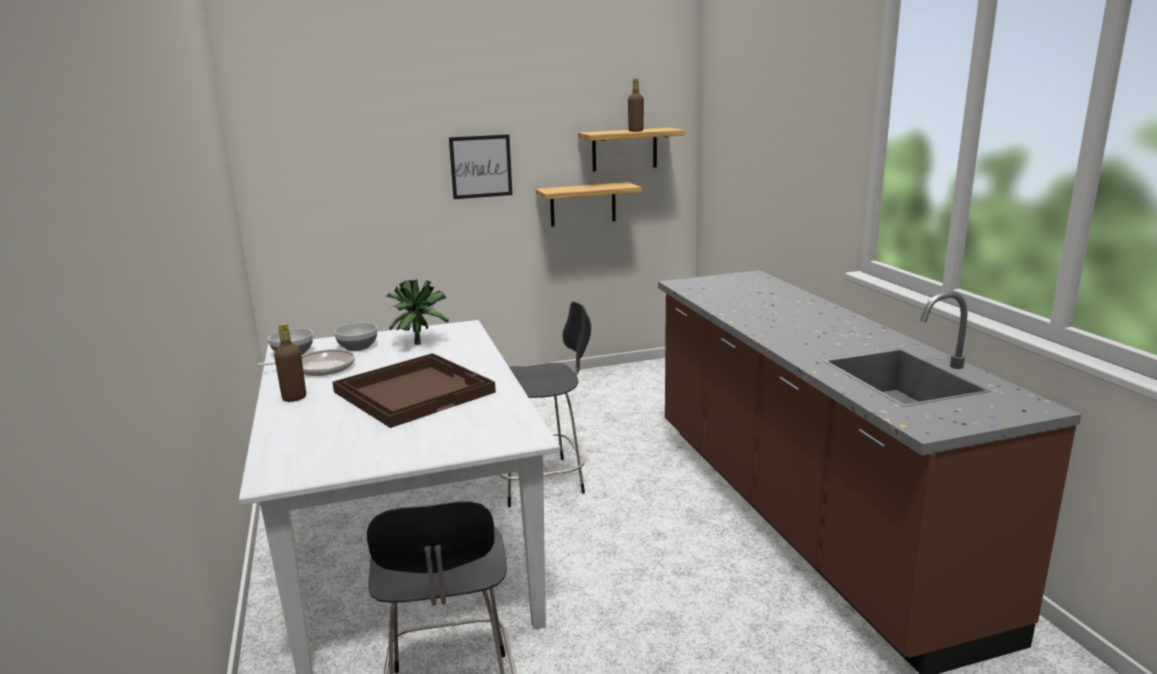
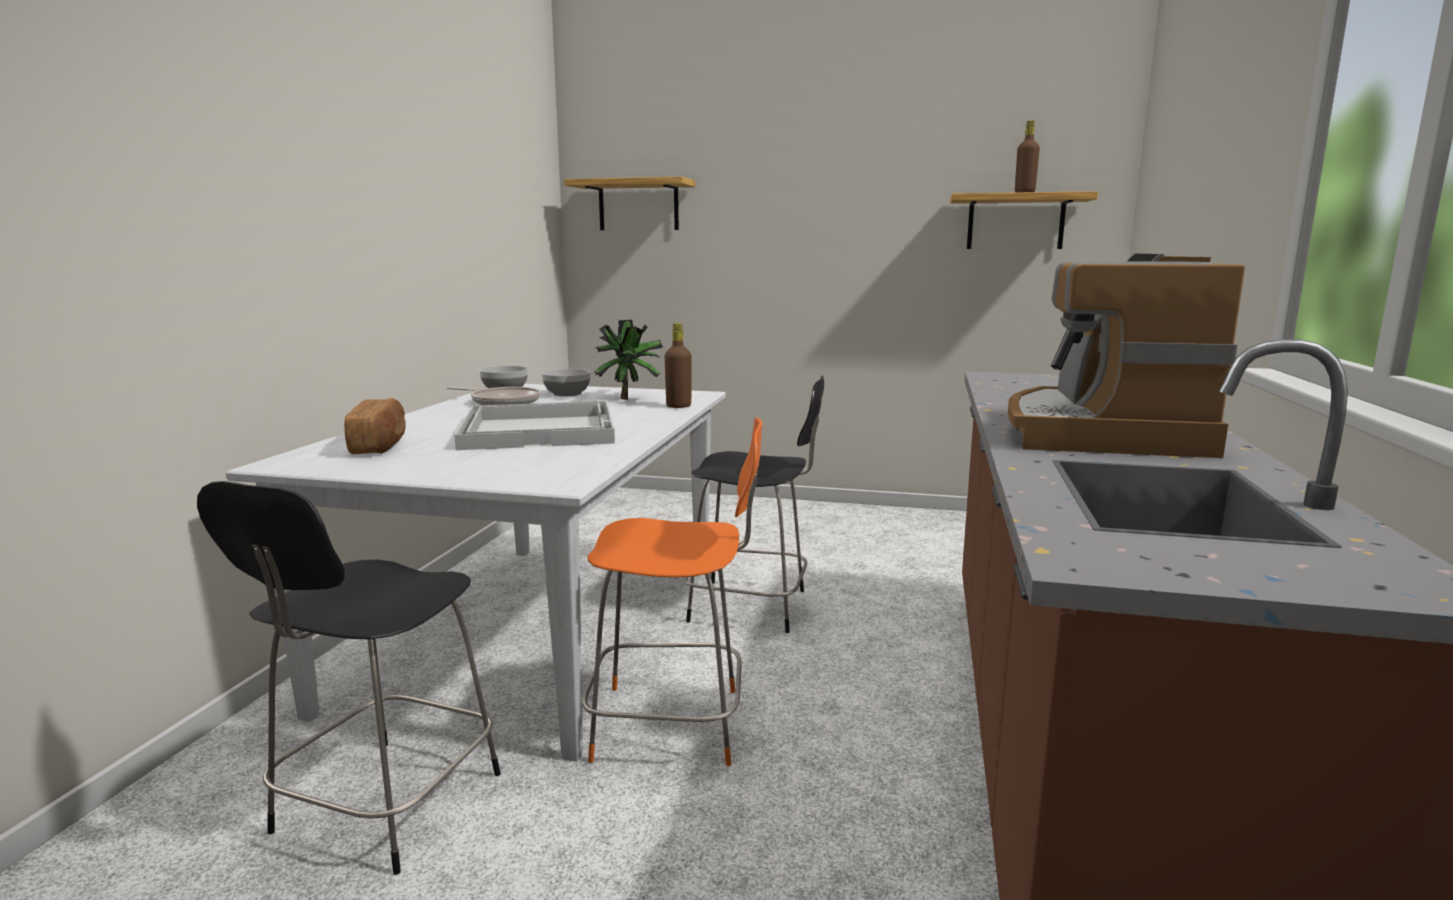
camera: 30 degrees right, 5 degrees down
brown bottle [274,323,306,402] -> brown bottle moved to [665,323,692,408]
brown tray [333,353,496,428] -> white tray [454,401,615,450]
picture [449,134,512,199] -> none
shelf [536,182,642,227] -> shelf moved to [564,177,695,230]
none -> bread [344,398,405,454]
none -> orange chair [582,418,762,766]
none -> coffee machine [1008,254,1245,458]

